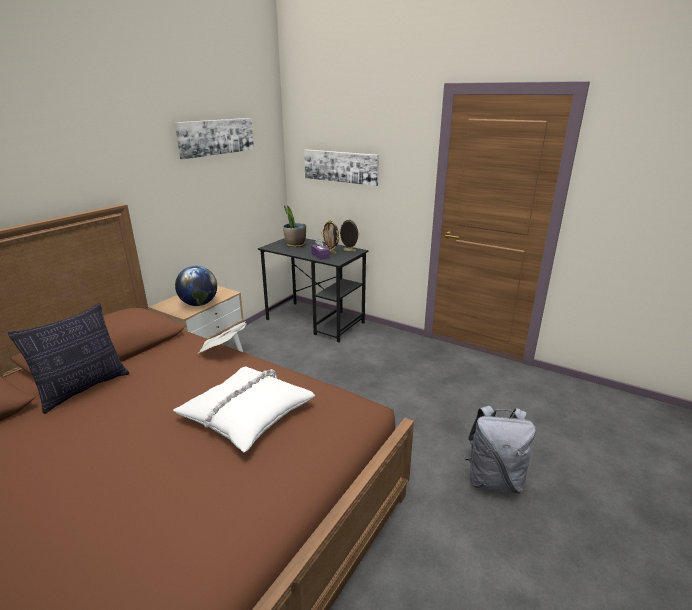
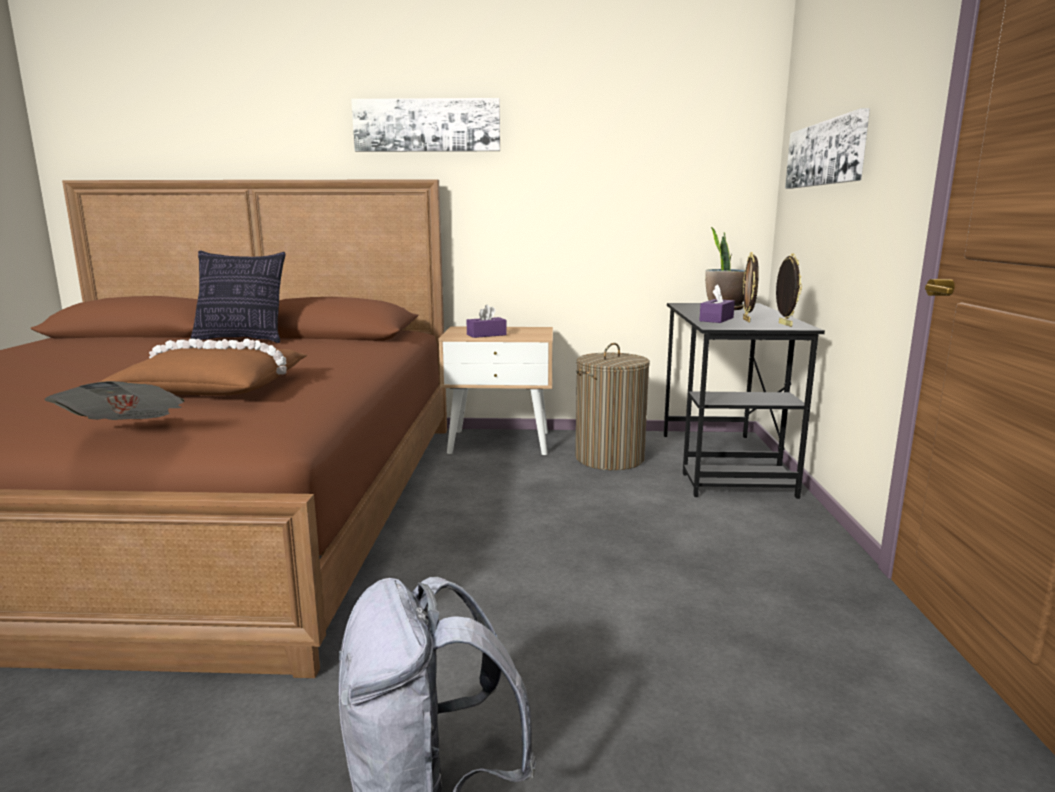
camera: 60 degrees right, 10 degrees down
white pillow [173,367,315,452] -> brown pillow [100,338,307,396]
picture [175,118,254,159] -> picture moved to [351,98,500,152]
globe [175,266,217,306] -> purple tissue box [467,305,507,338]
newspaper [197,321,246,354] -> newspaper moved to [45,381,185,420]
none -> laundry basket [575,343,650,470]

